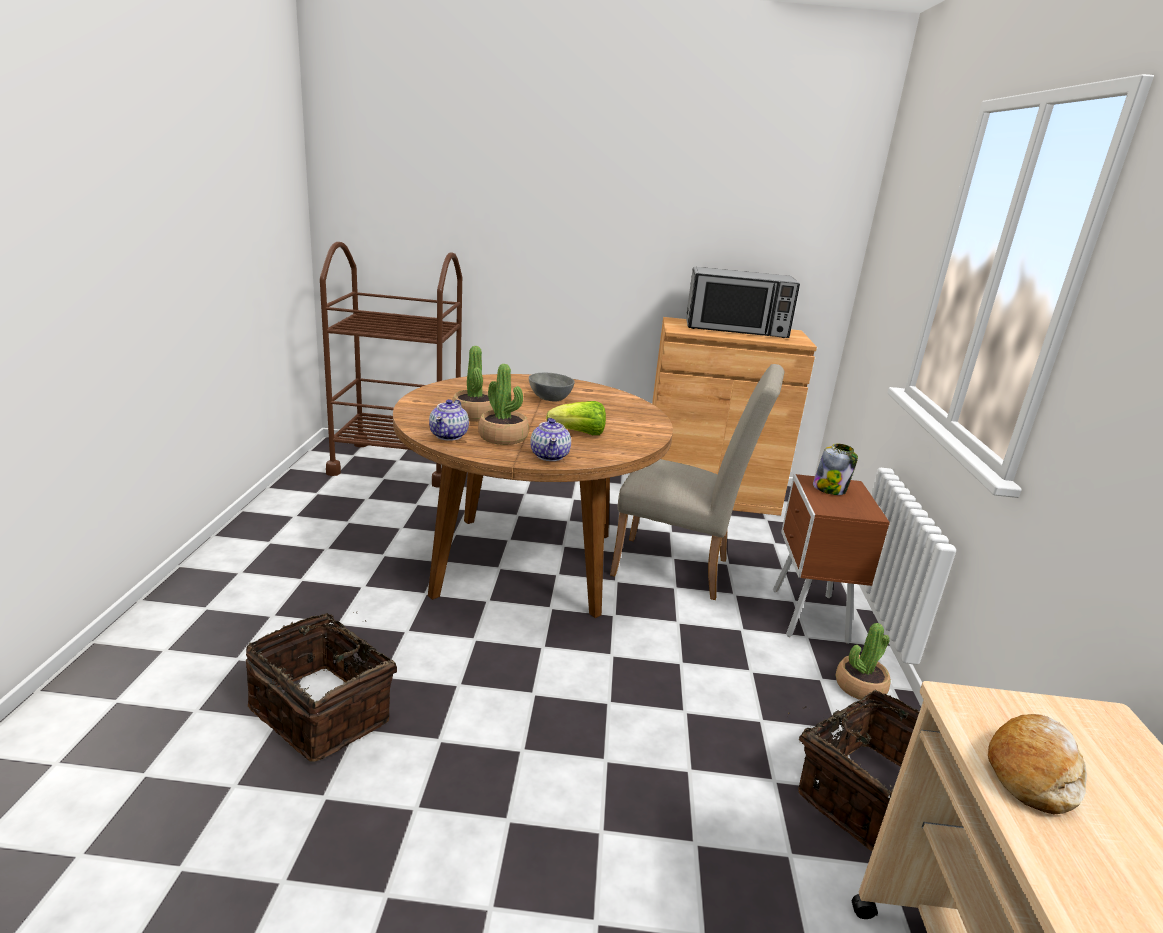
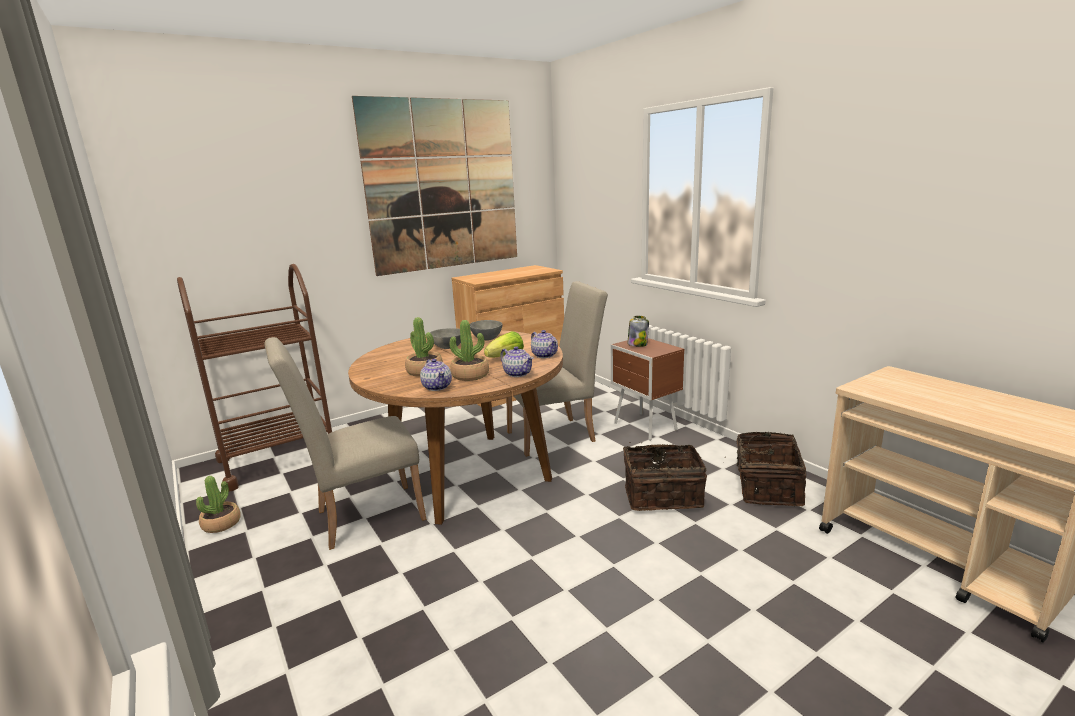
camera: 35 degrees left, 5 degrees down
basket [246,612,397,762] -> basket moved to [623,442,707,511]
microwave [686,267,800,338] -> none
potted plant [836,623,891,700] -> potted plant moved to [196,476,241,533]
bread [988,714,1087,814] -> none
none -> beige chair [264,337,427,550]
none -> picture [352,96,517,276]
none -> grey bowl [470,320,502,341]
none -> teapot [531,330,558,358]

